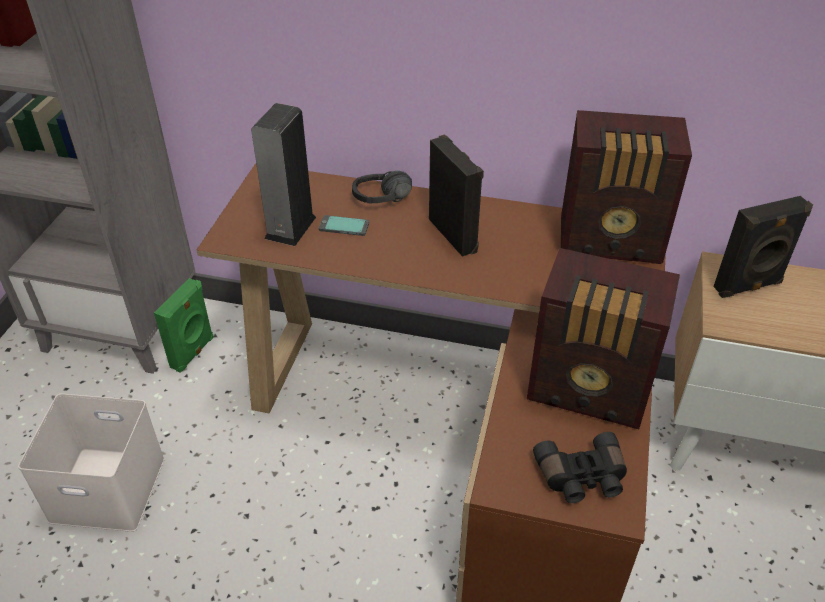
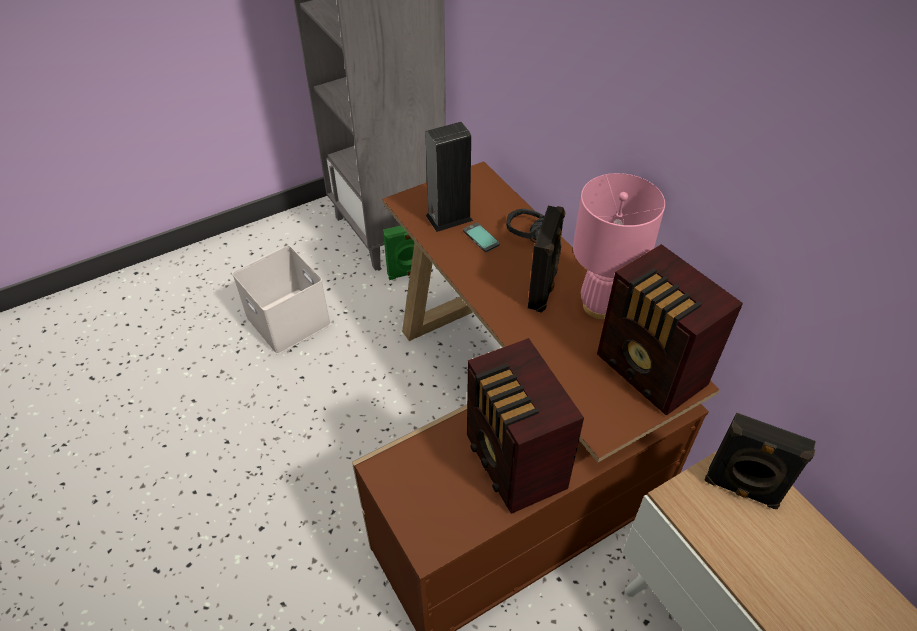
camera: 45 degrees right, 5 degrees up
black binoculars [533,432,627,503] -> none
none -> pink table lamp [573,173,665,319]

